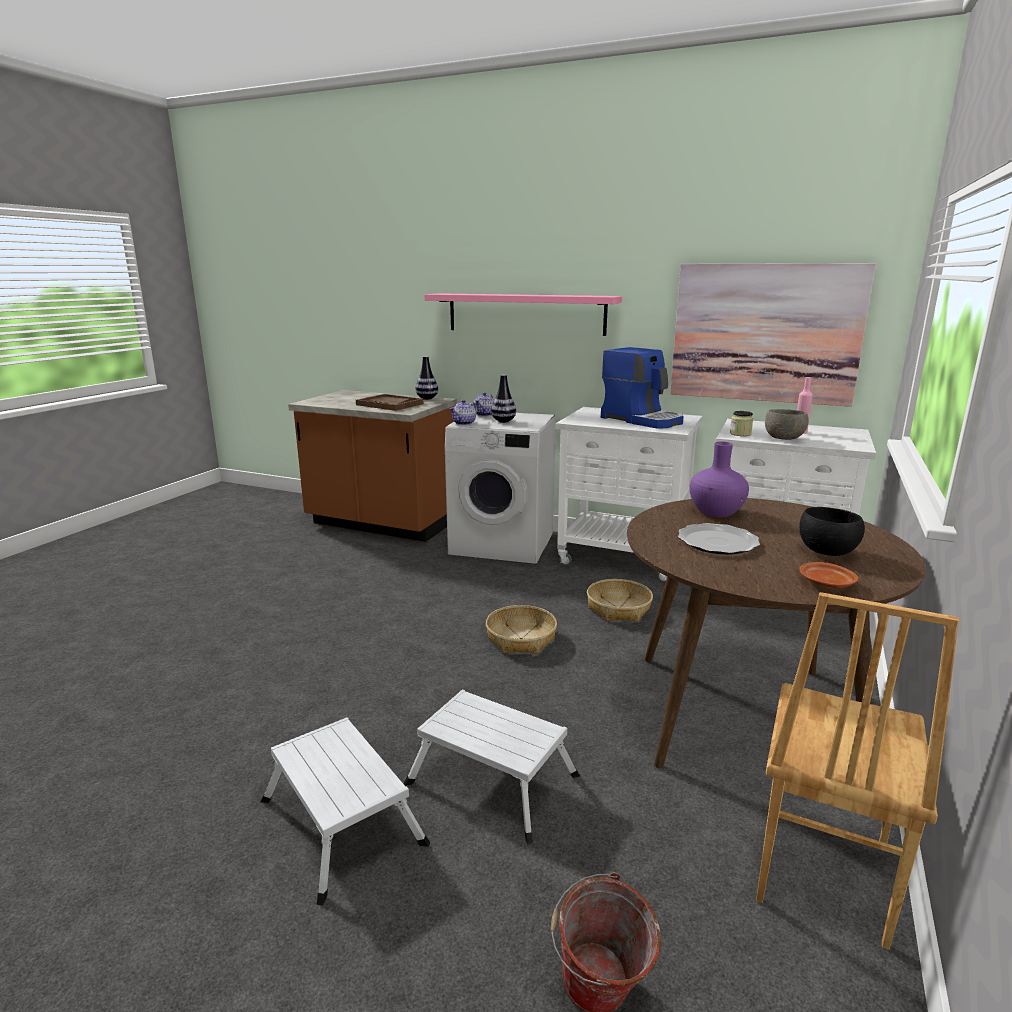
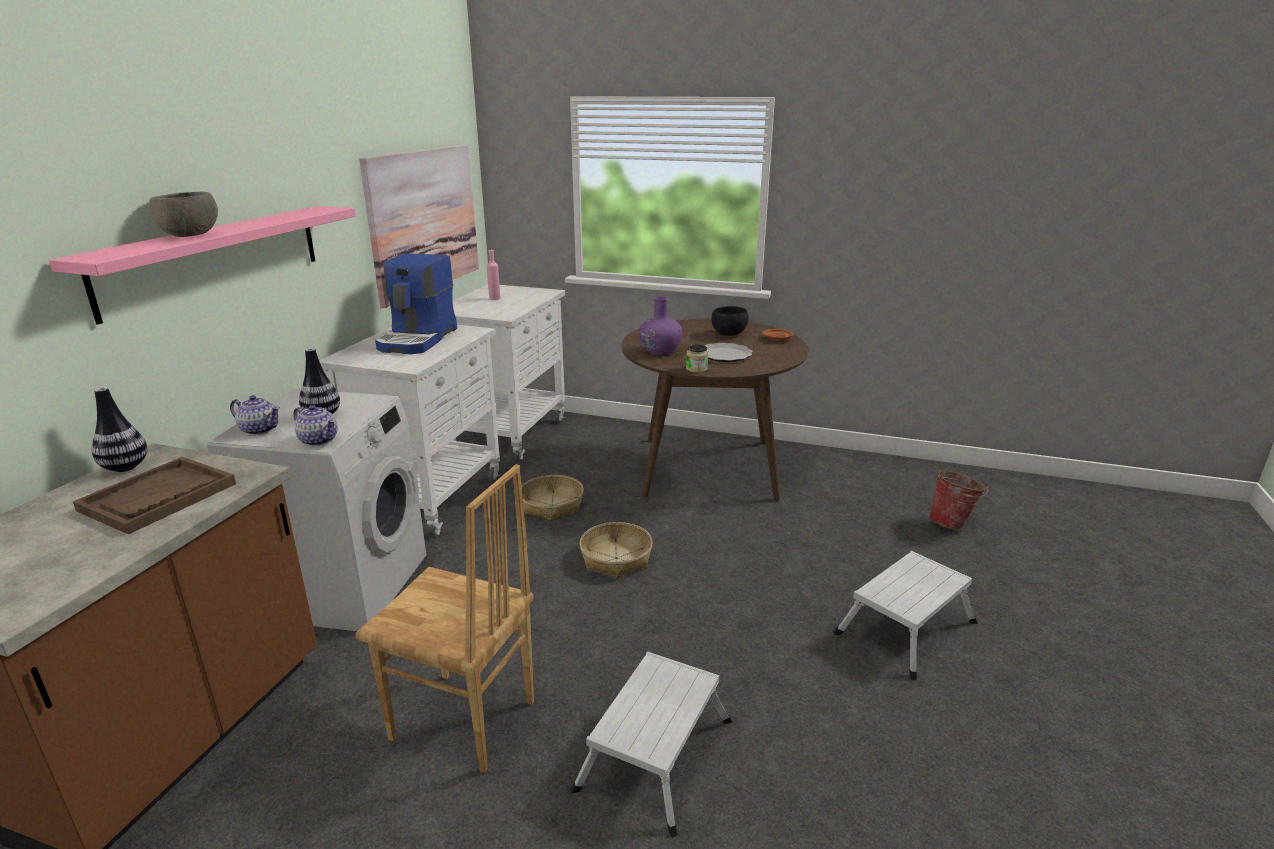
camera: 95 degrees left, 5 degrees up
white step ladder [404,689,580,844] -> white step ladder moved to [570,651,733,838]
coffee machine [601,347,684,429] -> coffee machine turned 150 degrees clockwise [375,253,457,354]
jar [730,411,753,436] -> jar moved to [686,344,708,373]
brown chair [756,592,959,950] -> brown chair moved to [355,464,534,773]
grey bowl [765,409,809,440] -> grey bowl moved to [149,192,218,237]

